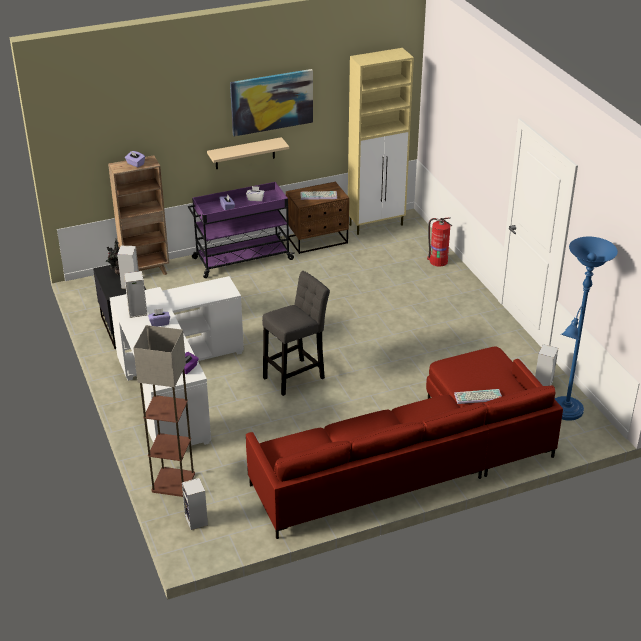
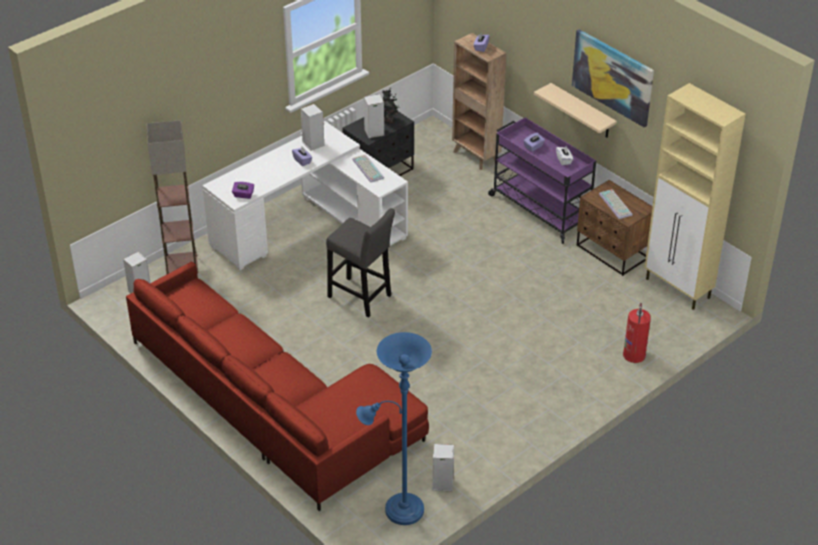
camera: 70 degrees right, 5 degrees up
keyboard [454,389,502,404] -> keyboard moved to [352,154,384,182]

